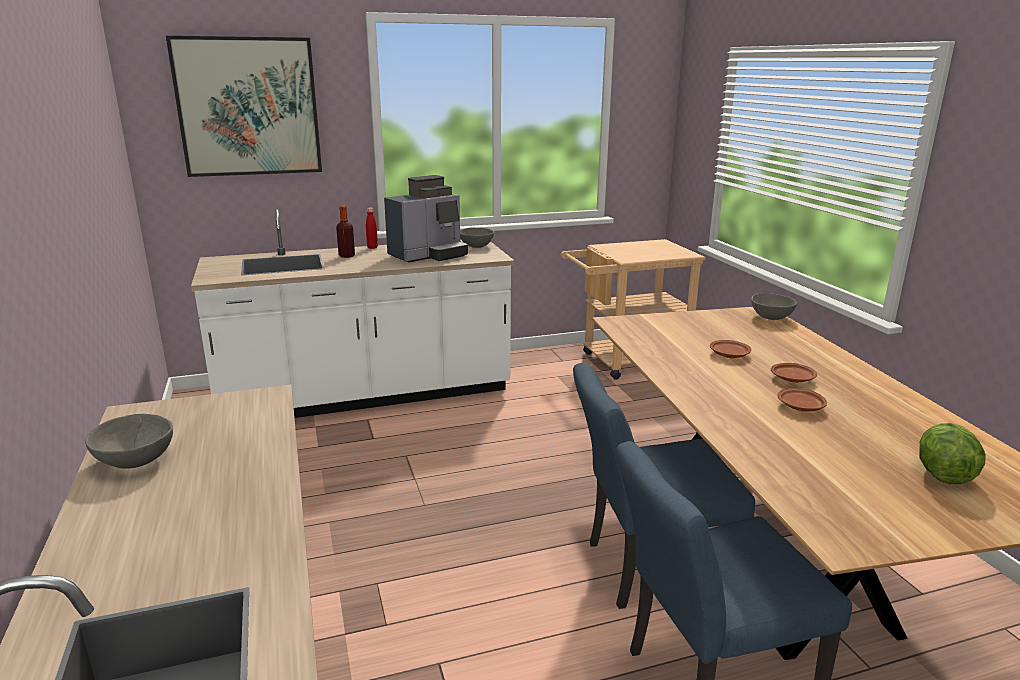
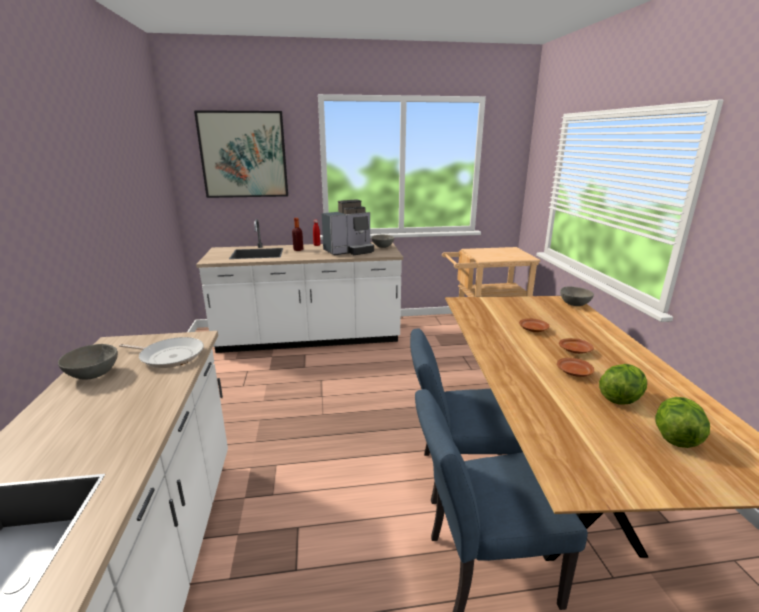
camera: 10 degrees right, 0 degrees up
none -> frying pan [119,337,204,368]
none -> lettuce [599,364,647,405]

